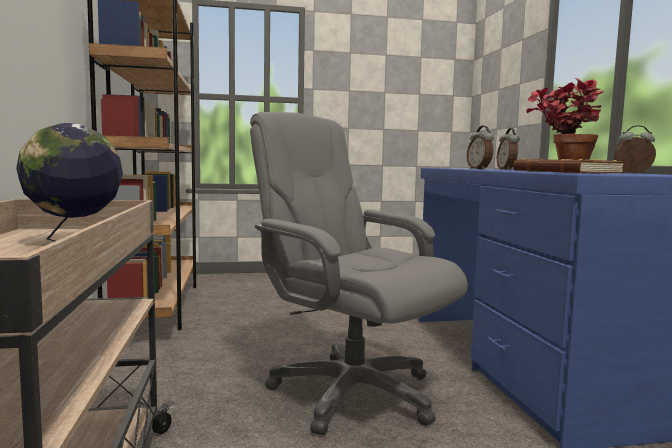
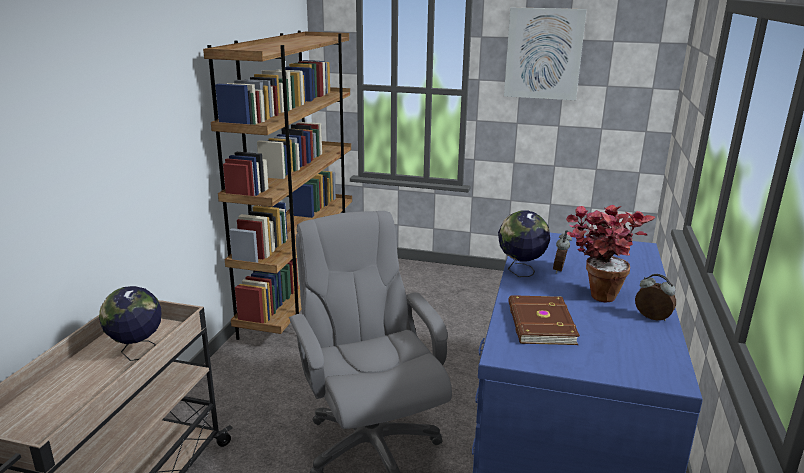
camera: 25 degrees right, 15 degrees up
alarm clock [467,126,494,170] -> globe [498,210,550,277]
none -> picture [504,7,587,100]

